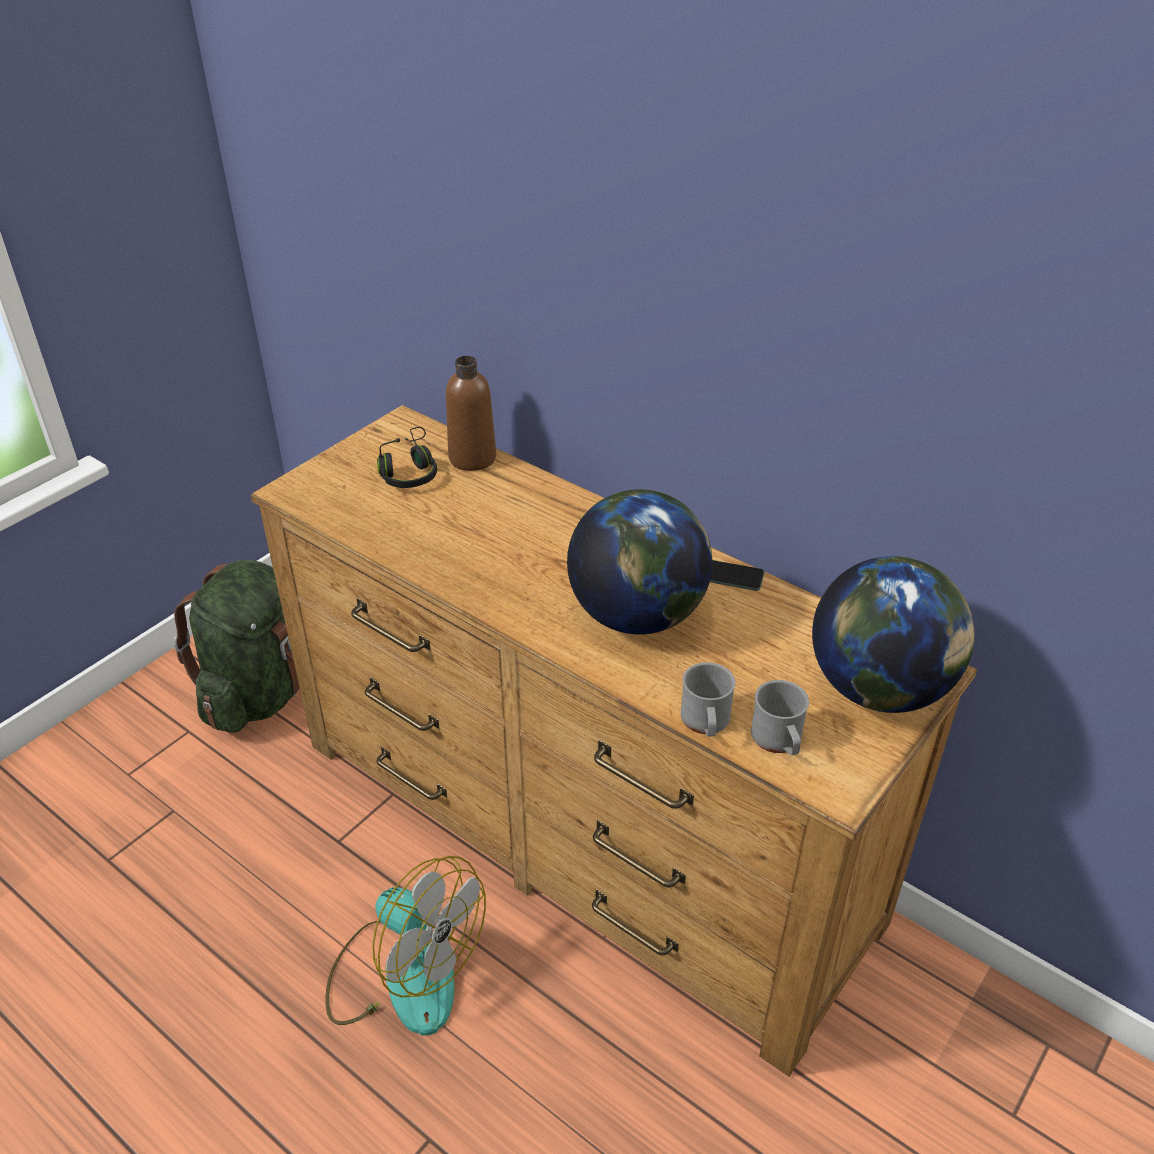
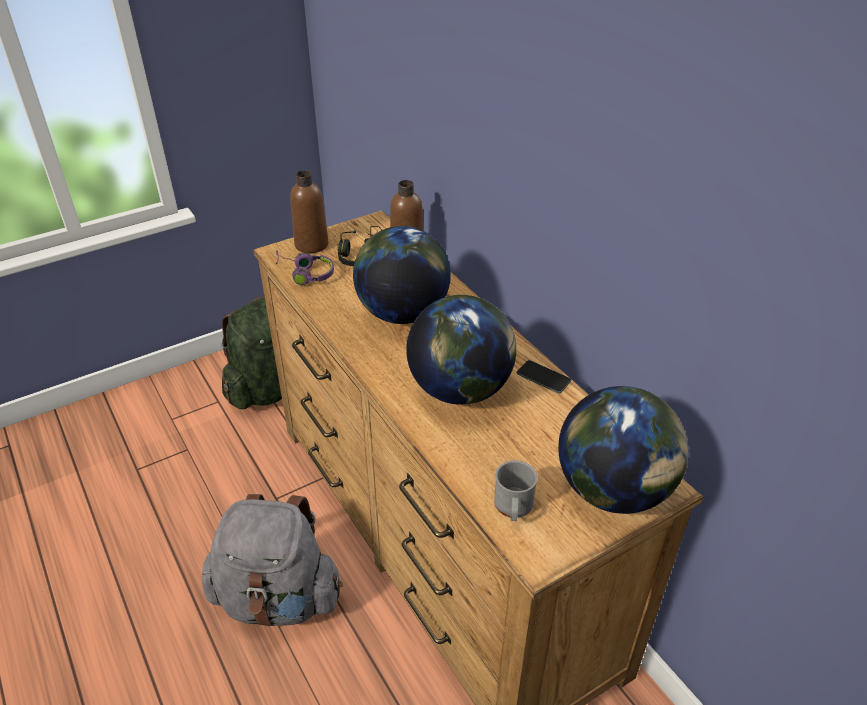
camera: 20 degrees right, 0 degrees up
fan [325,856,486,1035] -> grey backpack [202,494,343,627]
grey mug [681,662,736,736] -> none
none -> purple headphones [276,250,334,285]
none -> brown bottle [290,170,328,253]
none -> globe [353,226,451,324]

